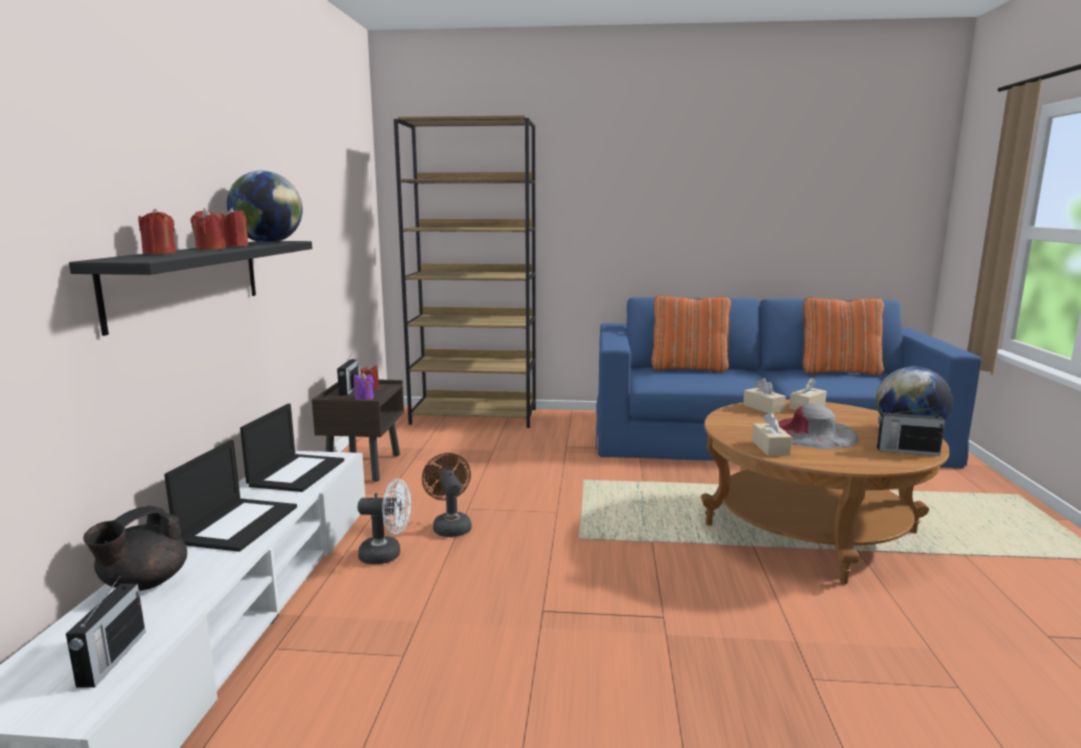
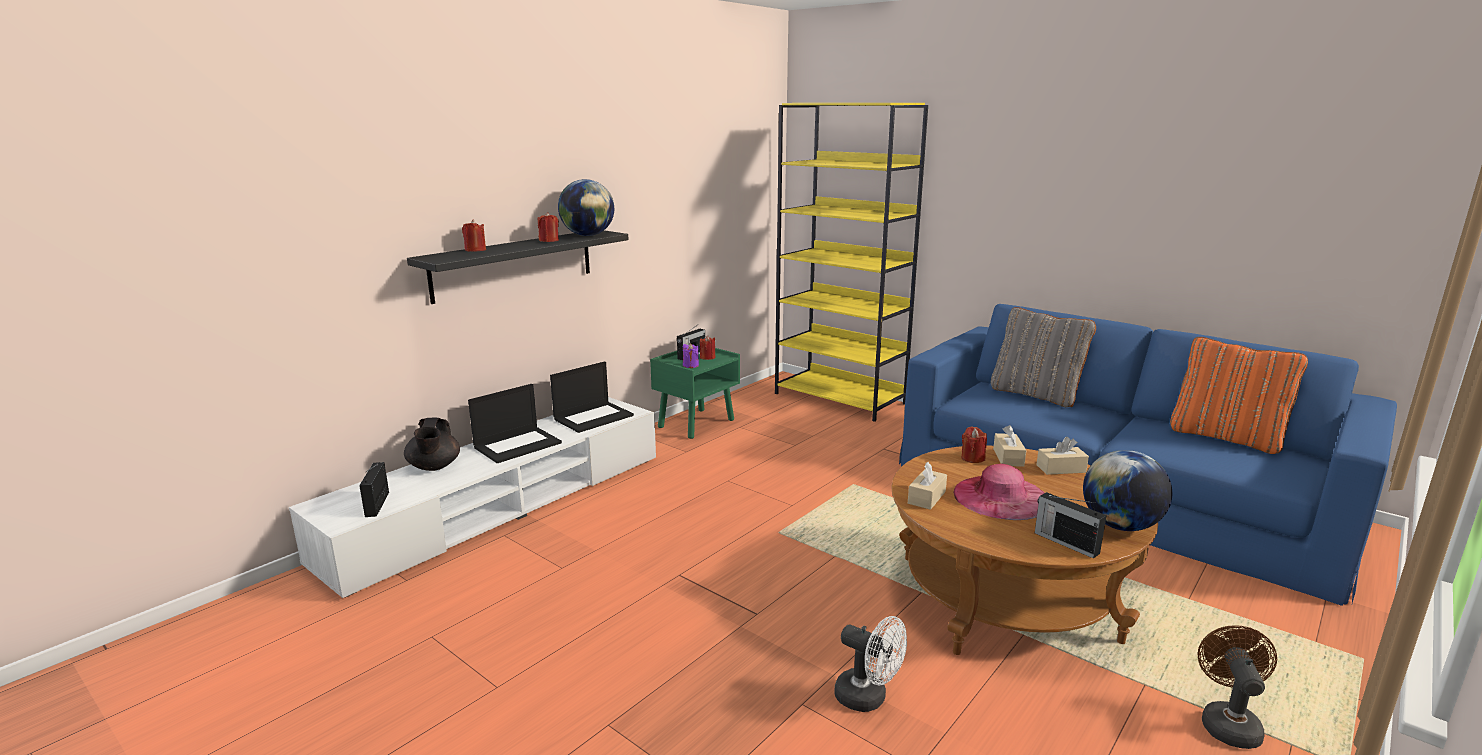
camera: 35 degrees right, 5 degrees up
radio [66,575,146,688] -> radio turned 135 degrees clockwise [359,462,389,517]
black teapot [83,505,187,591] -> black teapot turned 75 degrees counterclockwise [404,418,460,471]
red candle [191,208,226,250] -> red candle moved to [962,427,987,463]
brown nightstand [312,380,404,482] -> green nightstand [650,348,740,439]
white fan [358,478,411,564] -> white fan moved to [834,616,907,712]
brown bookcase [394,115,536,428] -> yellow bookcase [775,103,928,422]
brown fan [422,453,471,537] -> brown fan moved to [1198,625,1277,749]
orange pillow [651,295,731,372] -> grey pillow [991,307,1096,407]
grey hat [778,404,859,449] -> pink hat [953,464,1045,520]

